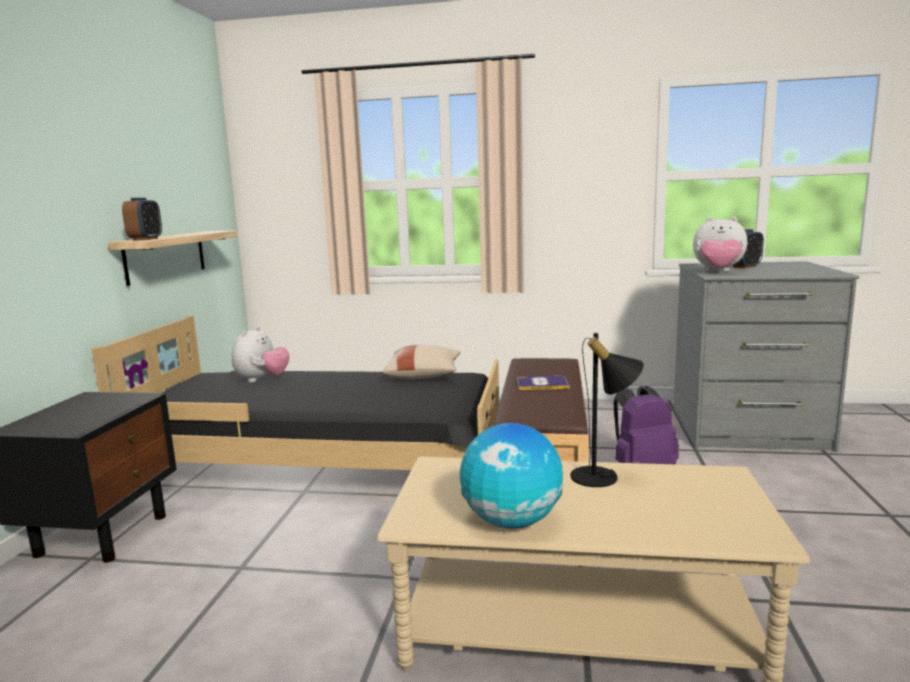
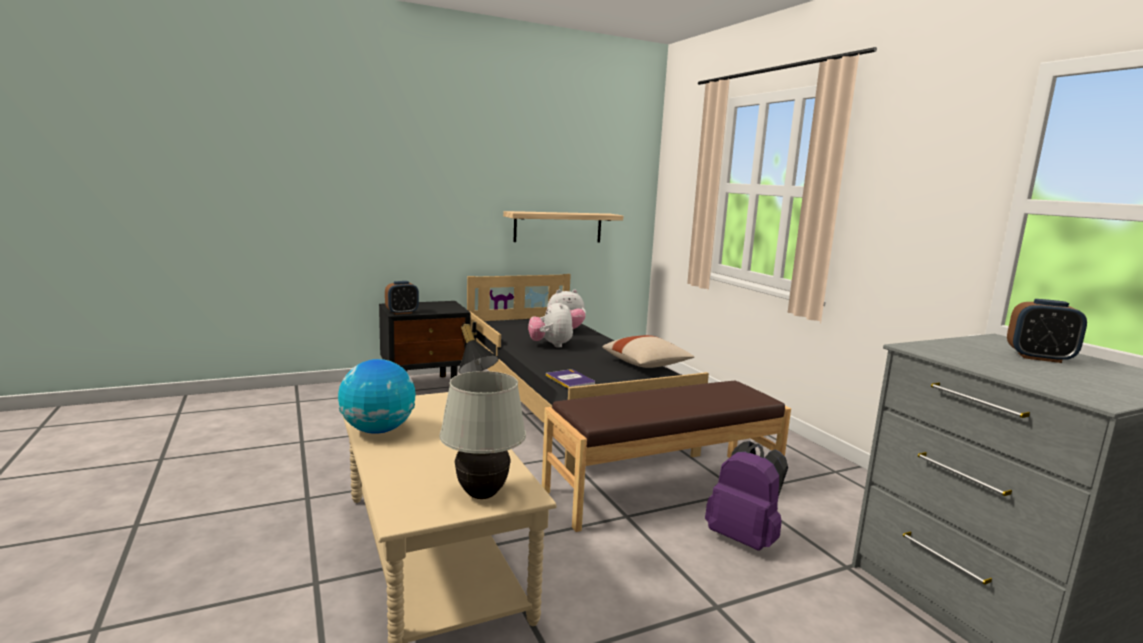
camera: 55 degrees right, 0 degrees up
alarm clock [122,198,162,241] -> alarm clock moved to [385,281,419,315]
book [517,376,569,390] -> book moved to [546,369,595,388]
plush toy [693,217,747,271] -> plush toy moved to [528,300,573,348]
none -> white table lamp [440,371,526,499]

